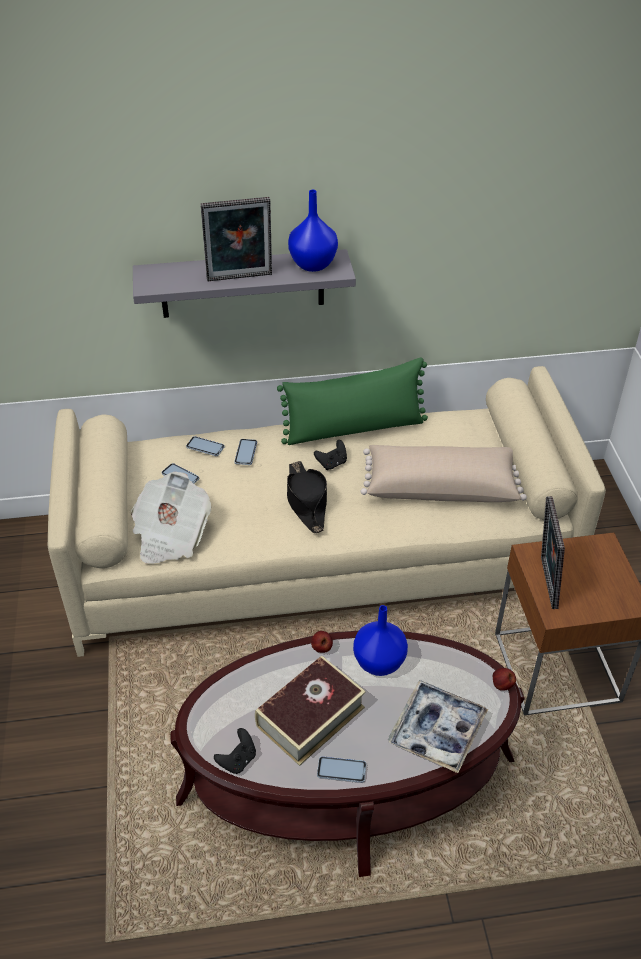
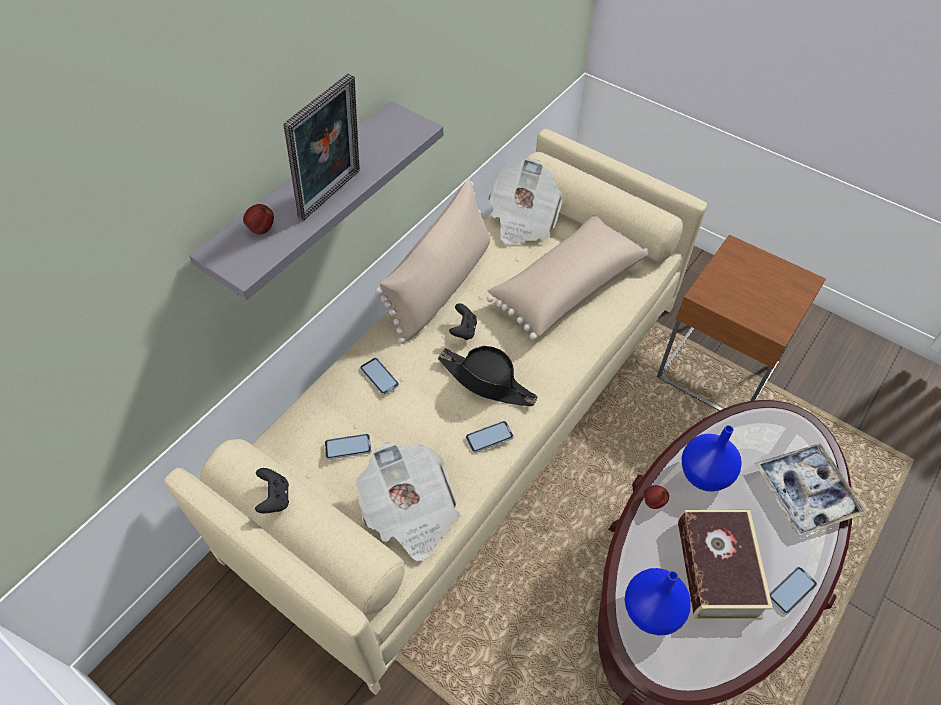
camera: 45 degrees left, 10 degrees up
phone [186,436,225,456] -> phone moved to [466,421,514,453]
black game controller [214,728,256,774] -> black game controller moved to [255,468,289,513]
green pillow [277,358,428,445] -> beige pillow [375,179,490,344]
blue vase [288,190,338,272] -> blue vase moved to [625,568,691,635]
apple [493,668,516,691] -> apple moved to [243,204,274,235]
picture frame [541,496,565,609] -> none
none -> newspaper [488,158,564,245]

